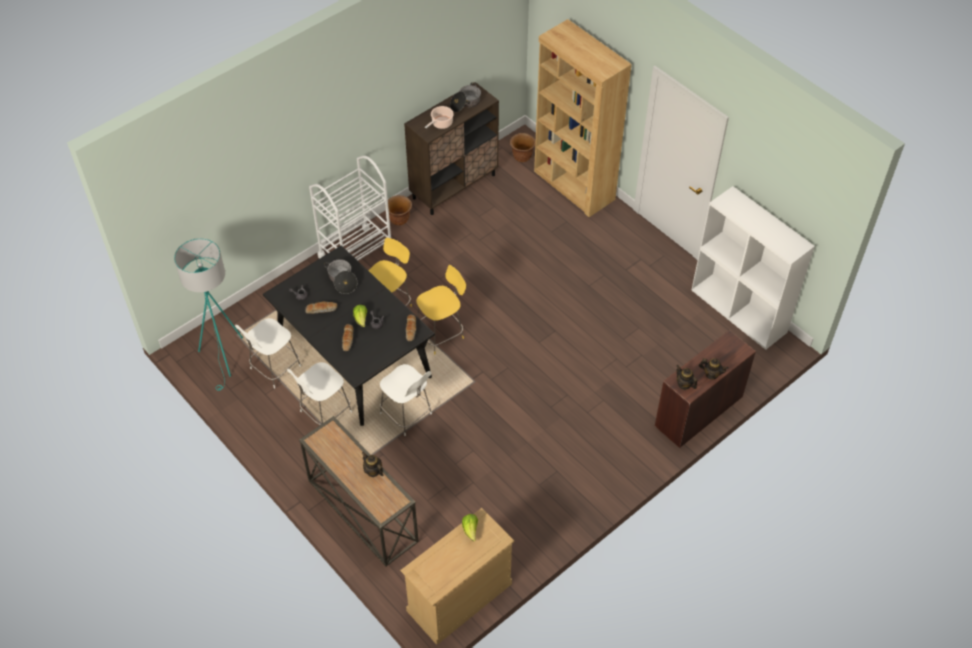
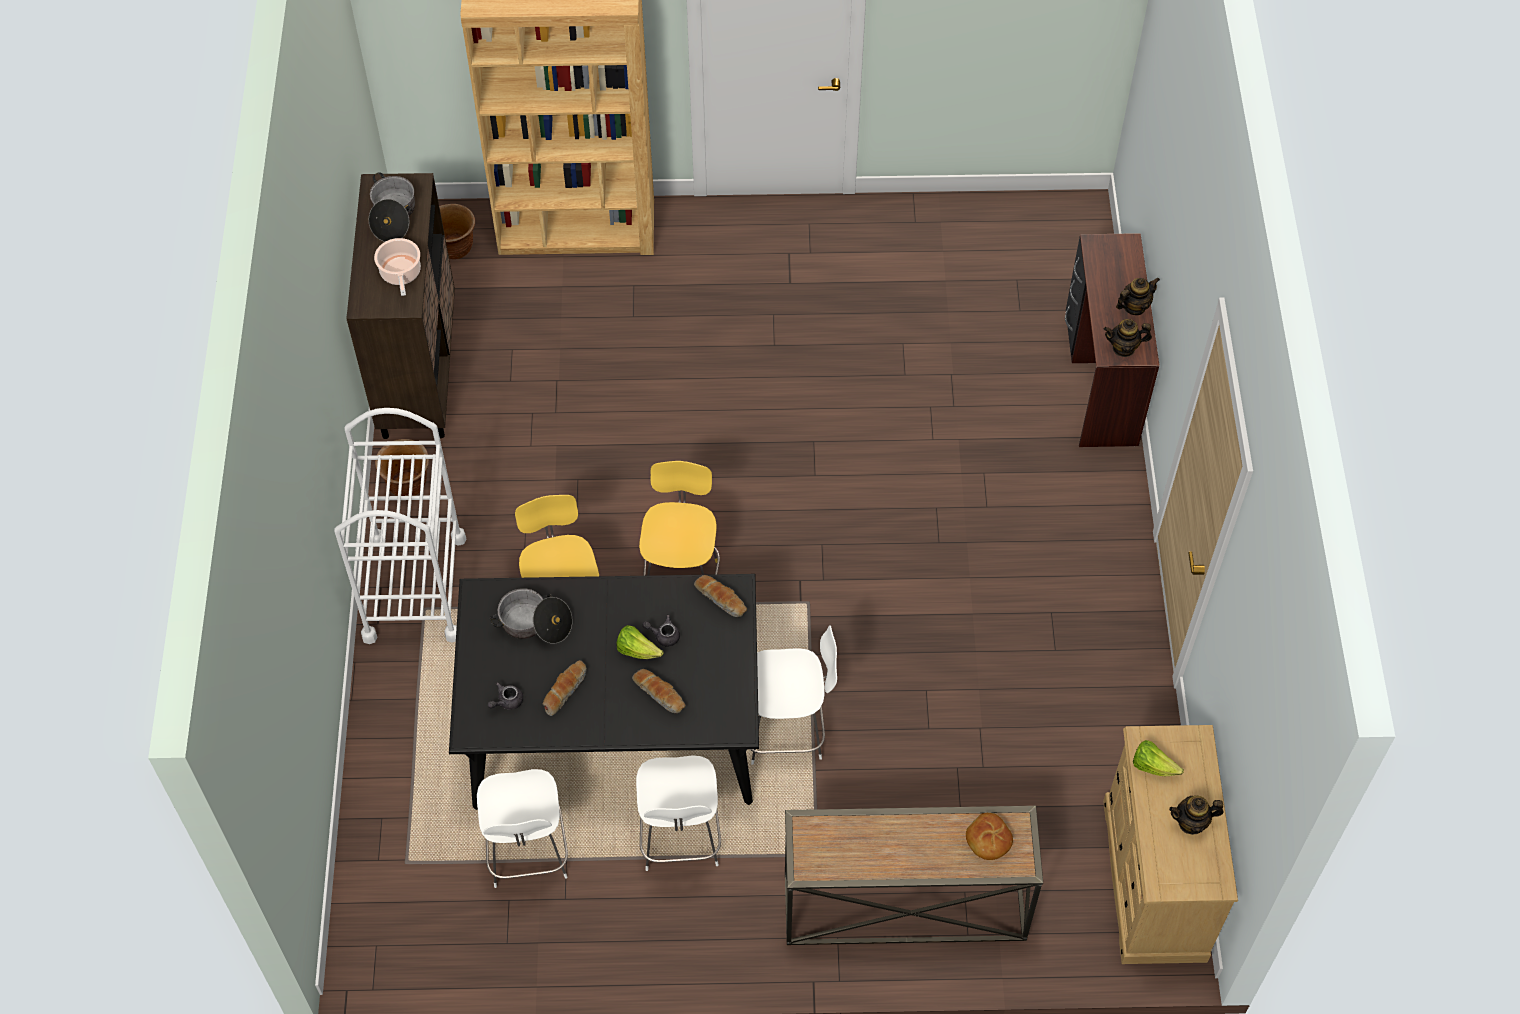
camera: 50 degrees left, 5 degrees up
turquoise floor lamp [174,238,243,391] -> none
teapot [362,452,383,477] -> teapot moved to [1169,796,1224,835]
white bookcase [692,186,815,350] -> none
none -> bread [966,813,1013,860]

